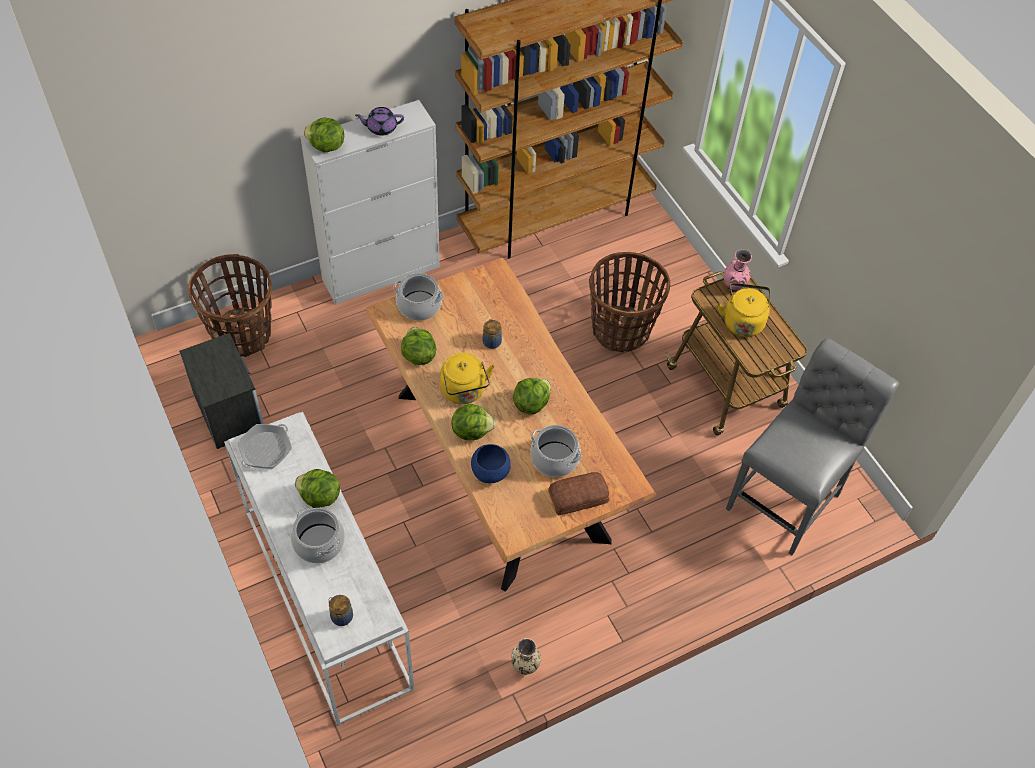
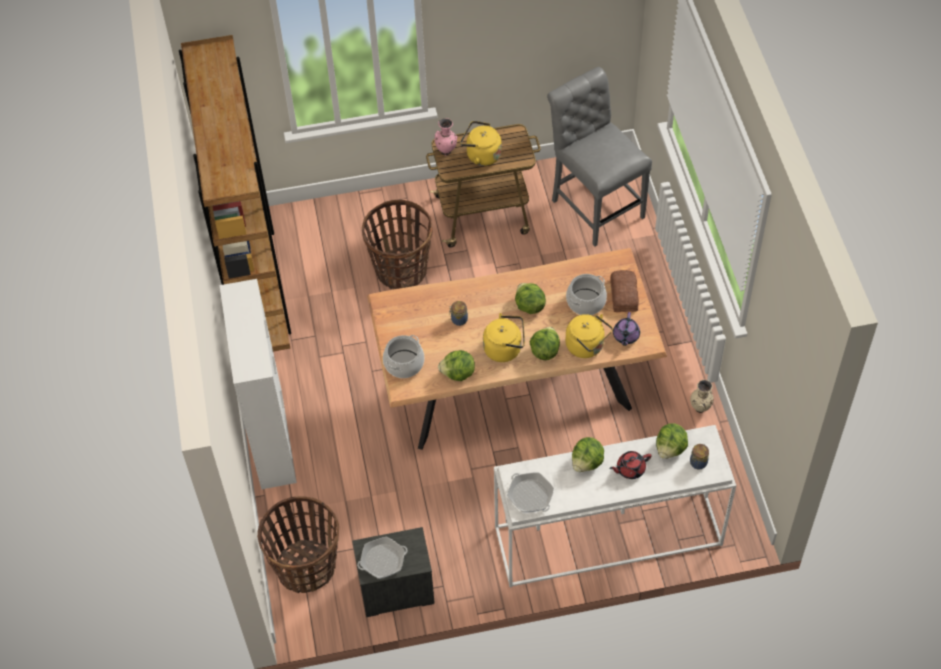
camera: 70 degrees left, 0 degrees up
cooking pot [291,508,345,563] -> red teapot [609,451,652,479]
lettuce [304,118,344,152] -> lettuce moved to [656,423,688,459]
purple teapot [355,107,404,136] -> purple teapot moved to [613,312,640,346]
blue bowl [471,444,511,483] -> yellow kettle [566,314,613,358]
none -> frying pan [357,536,408,579]

